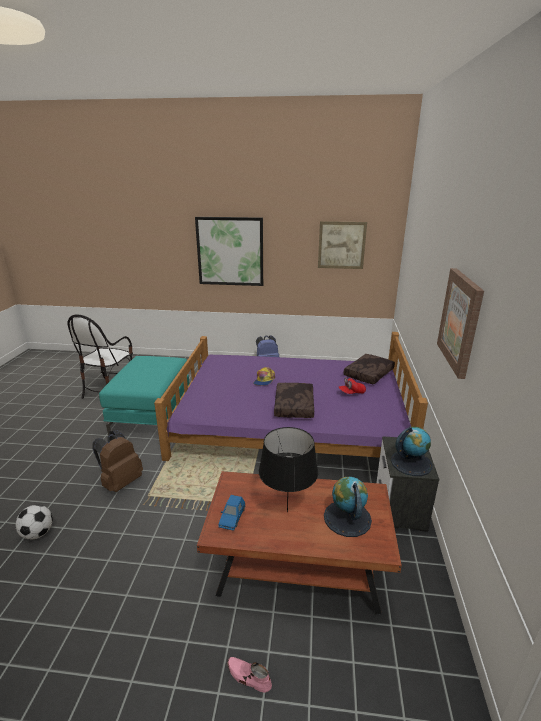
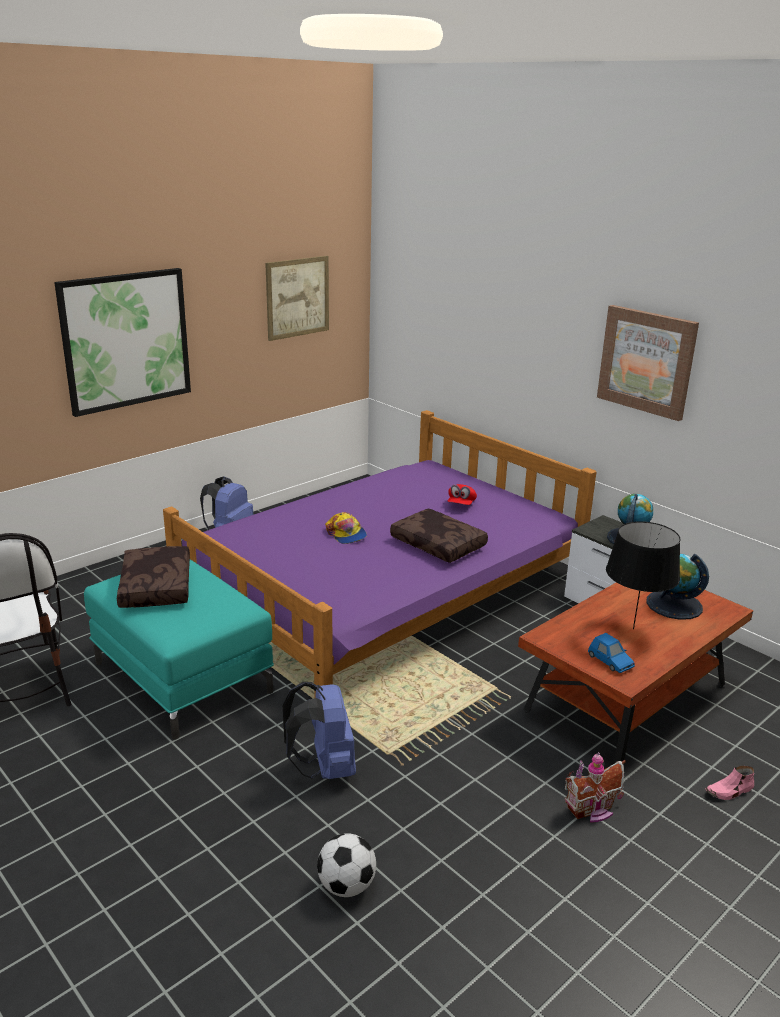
camera: 50 degrees left, 0 degrees up
brown backpack [92,431,143,492] -> blue backpack [283,682,356,779]
brown pillow [344,354,395,385] -> brown pillow moved to [117,546,190,608]
none -> toy house [565,752,626,823]

